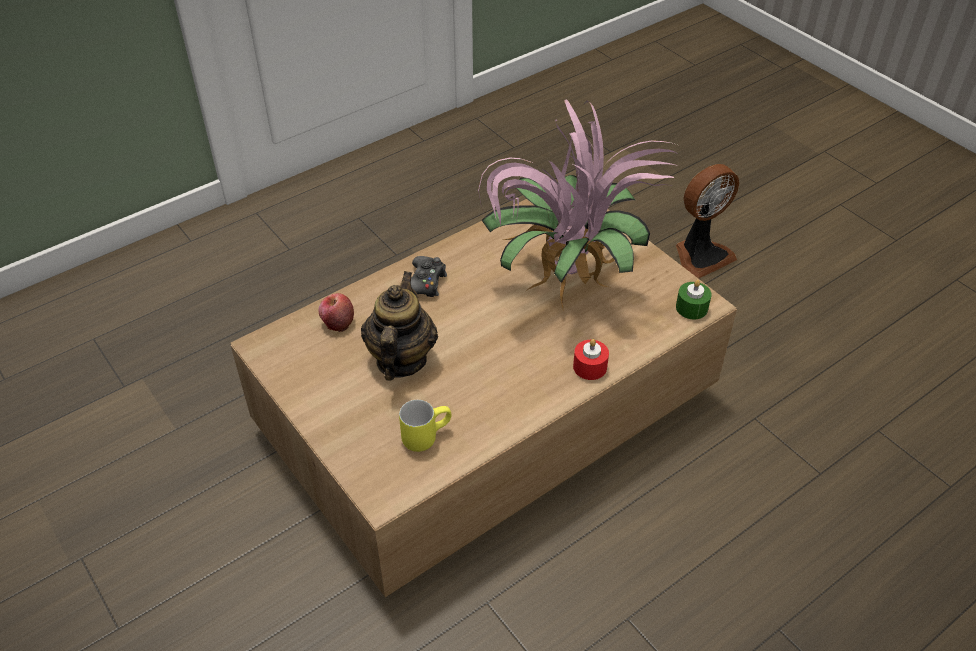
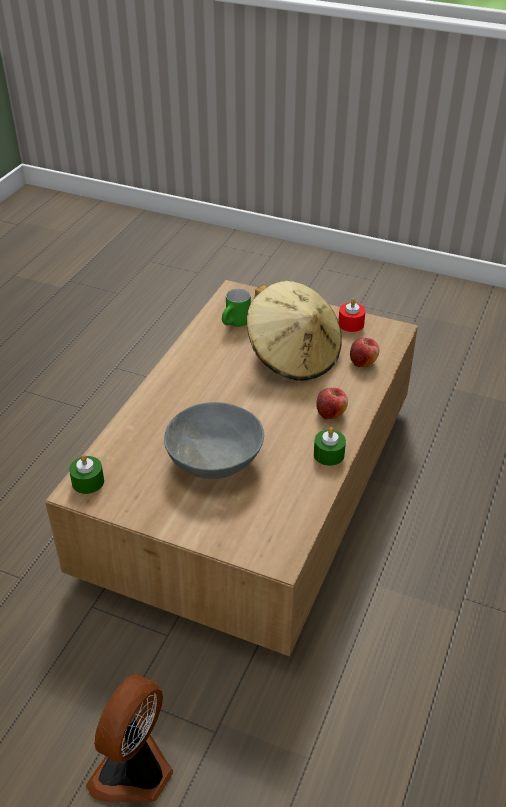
camera: 150 degrees right, 5 degrees down
teapot [361,271,438,381] -> beige hat [247,281,342,381]
yellow mug [399,400,452,452] -> green mug [222,289,251,327]
black game controller [411,256,447,297] -> apple [316,388,348,419]
potted plant [478,99,680,313] -> grey bowl [164,402,264,479]
red candle [573,339,609,380] -> red candle moved to [338,298,366,332]
none -> green candle [314,427,346,466]

